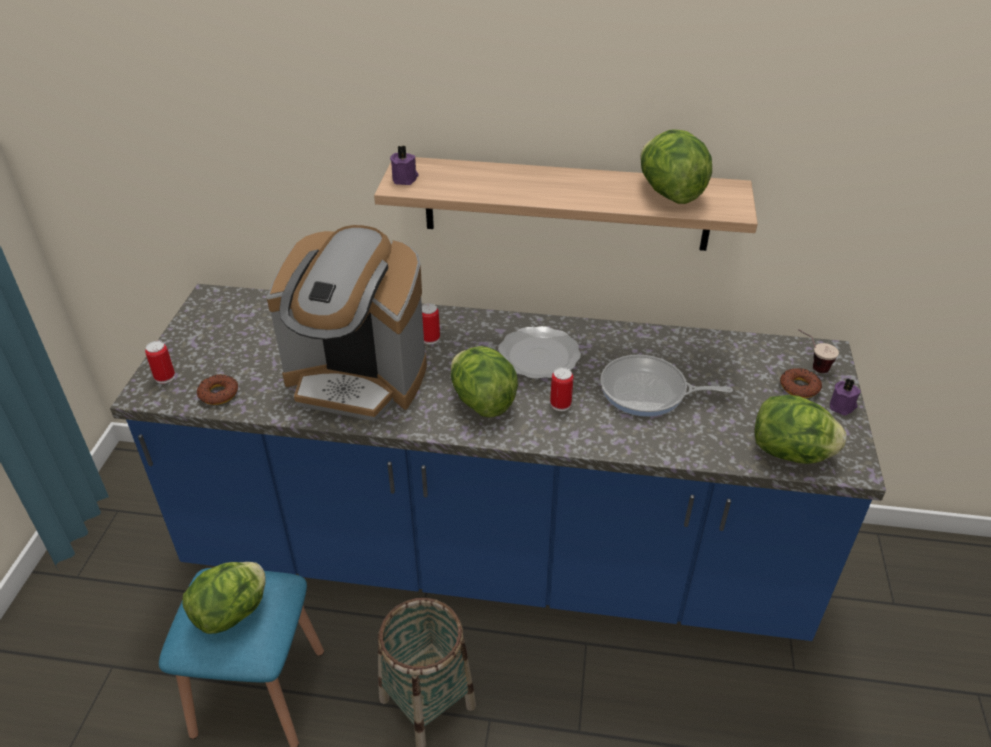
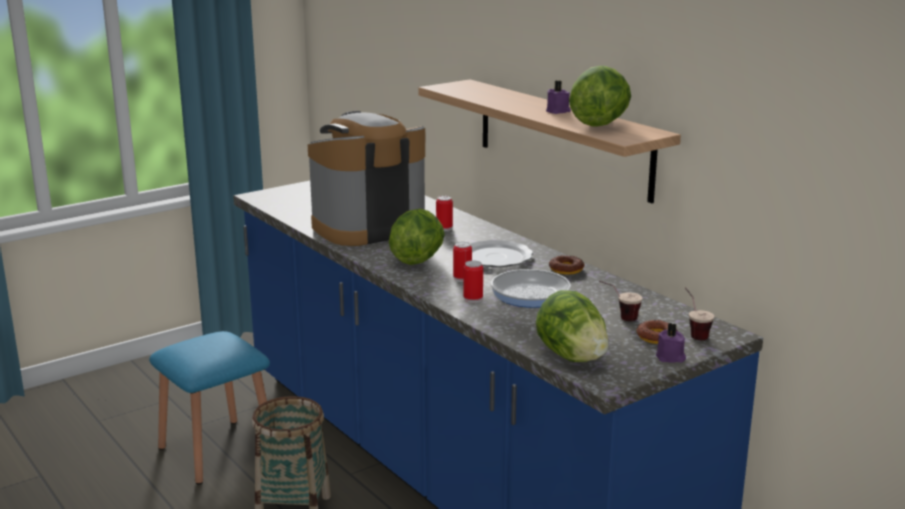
camera: 45 degrees right, 20 degrees down
can [145,341,175,384] -> can moved to [463,261,483,303]
lettuce [182,562,266,634] -> none
donut [196,374,238,405] -> donut moved to [549,255,584,275]
coffee machine [267,225,427,421] -> coffee machine turned 90 degrees clockwise [308,111,425,246]
purple candle [390,145,419,185] -> purple candle moved to [546,81,571,114]
none -> cup [599,281,642,321]

